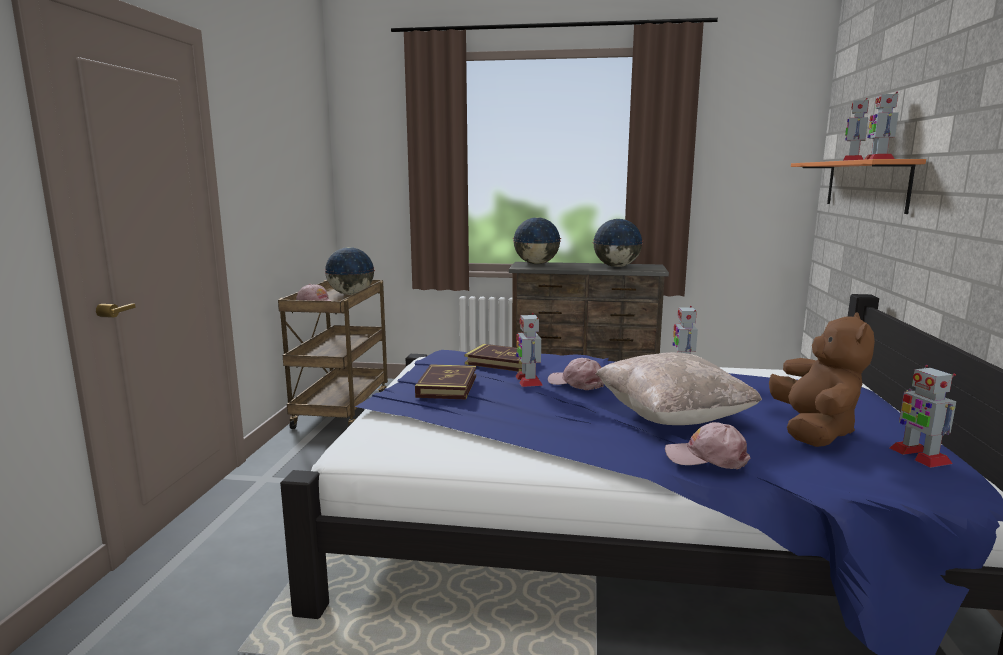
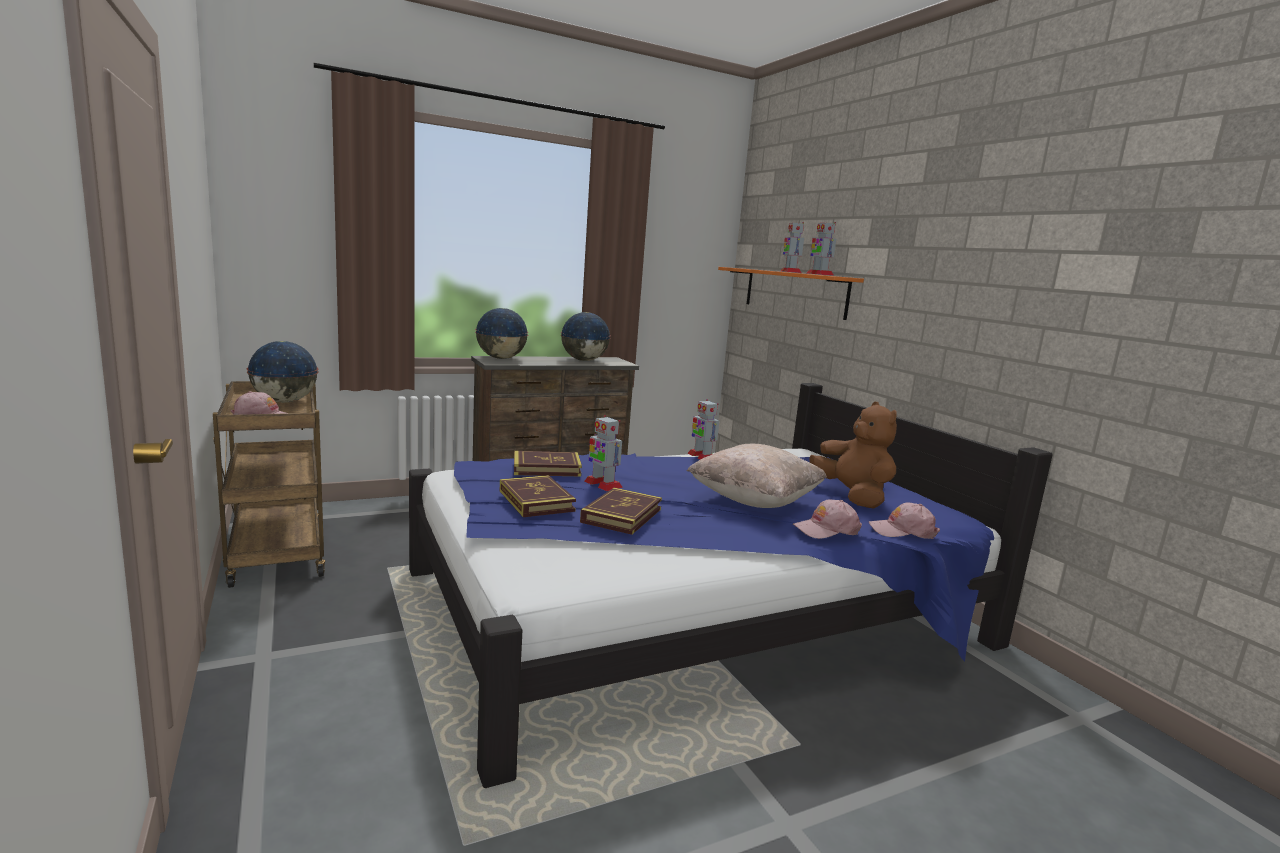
camera: 35 degrees left, 0 degrees up
pink cap [548,358,604,390] -> pink cap moved to [868,502,940,539]
toy robot [890,365,956,468] -> none
none -> book [580,488,662,535]

